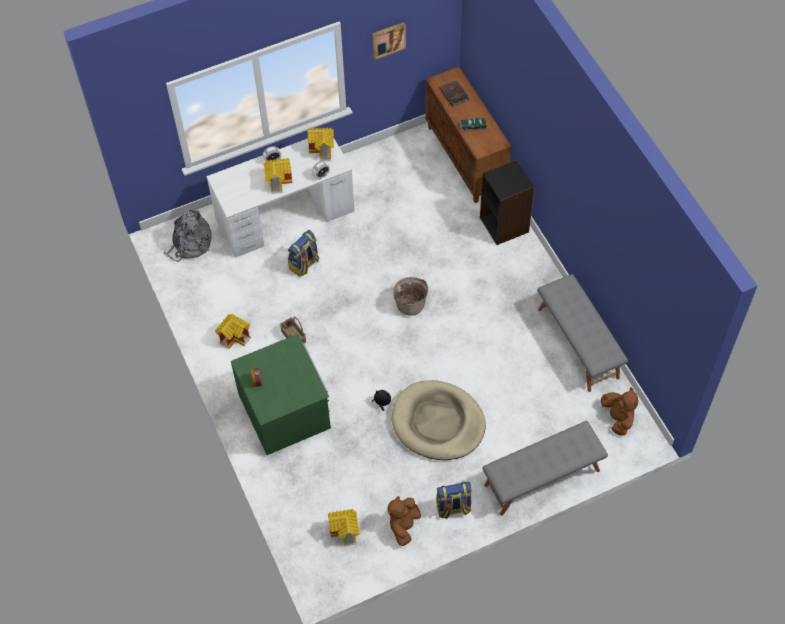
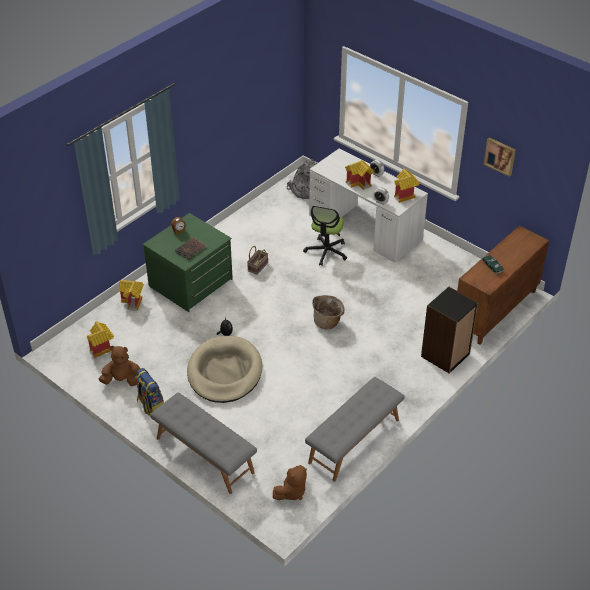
camera: 65 degrees right, 15 degrees down
toy house [215,314,251,349] -> toy house moved to [119,280,144,311]
backpack [288,230,319,277] -> office chair [303,206,347,266]
brown book [439,79,469,107] -> brown book moved to [175,237,207,260]

